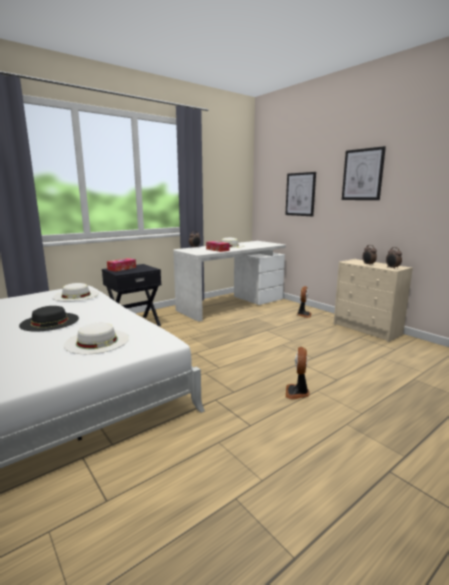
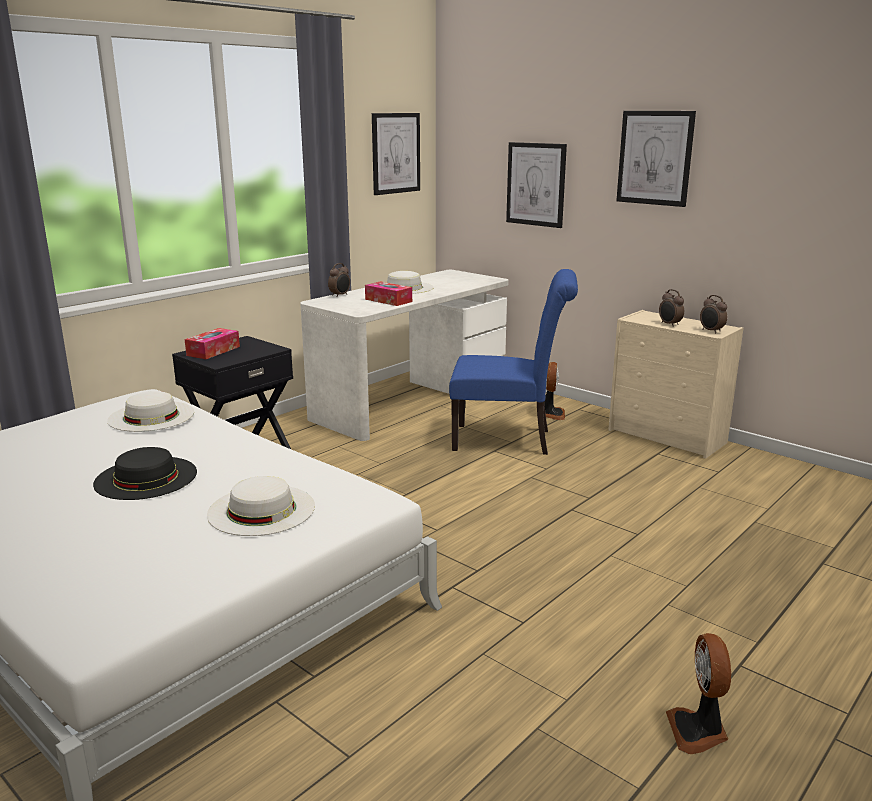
camera: 10 degrees left, 5 degrees up
fan [286,347,310,399] -> fan moved to [666,633,731,754]
none -> picture [372,113,420,195]
none -> blue chair [449,269,578,455]

